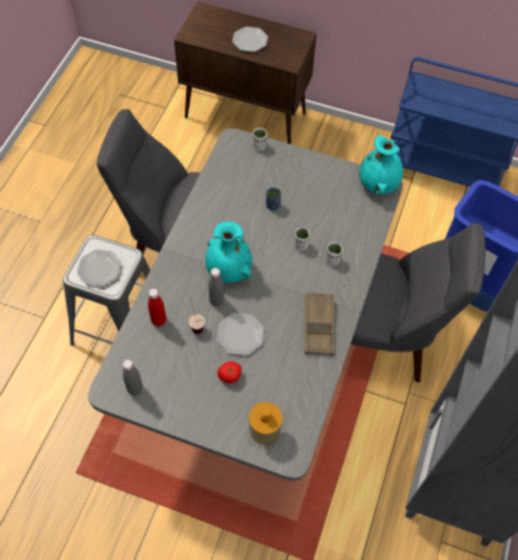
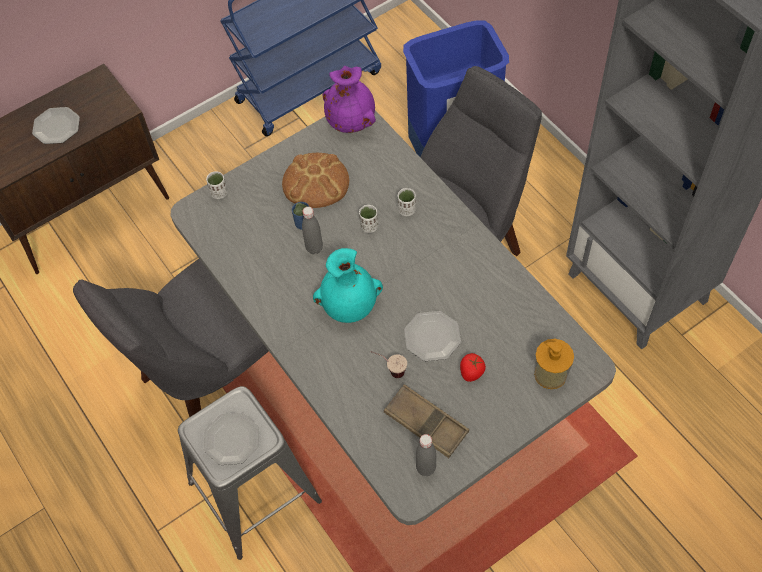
camera: 50 degrees left, 0 degrees up
red bottle [148,288,166,327] -> none
grey bottle [208,268,225,307] -> grey bottle moved to [302,207,323,254]
brown tray [305,293,334,355] -> brown tray moved to [384,384,469,458]
turquoise vase [359,135,403,195] -> purple vase [323,66,376,133]
none -> bread [282,153,349,208]

